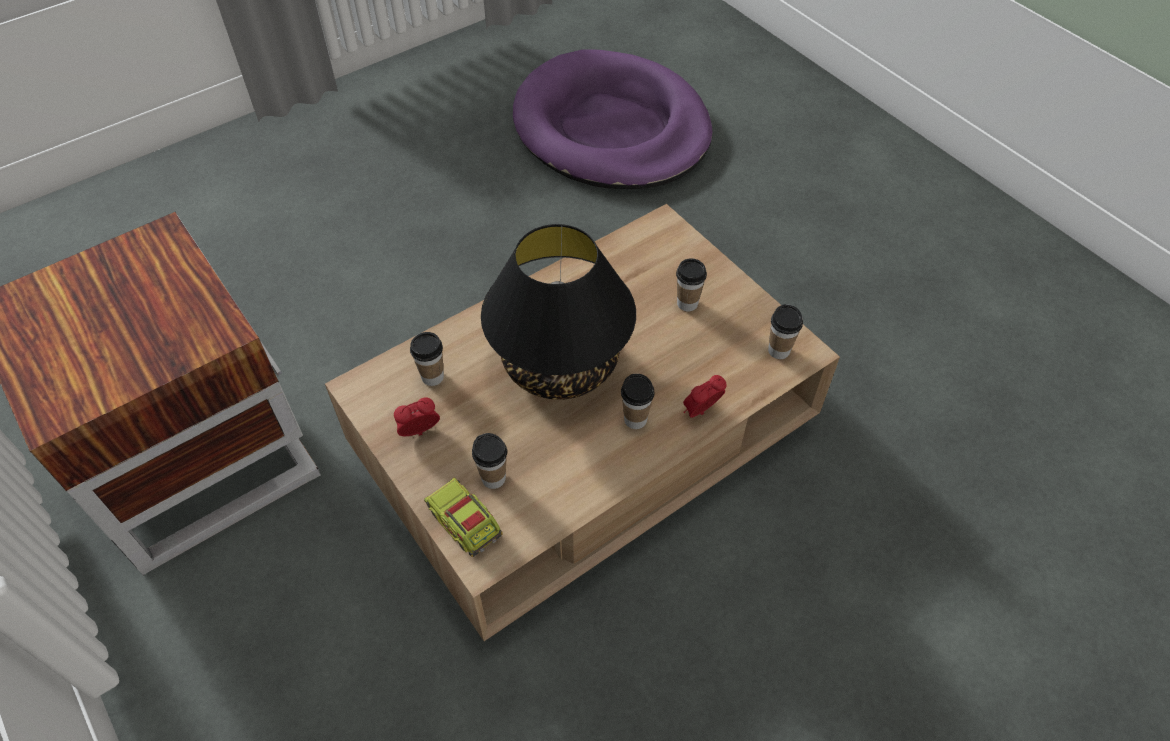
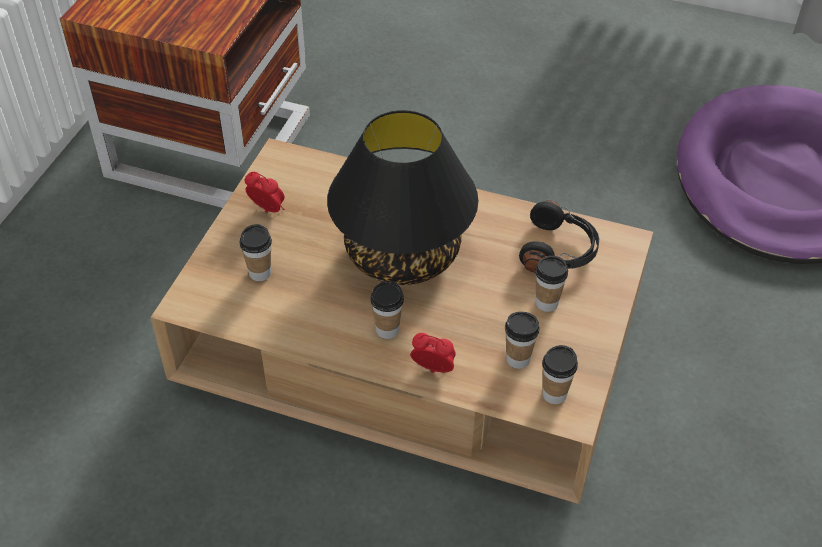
camera: 55 degrees right, 5 degrees down
cup [410,332,444,386] -> cup moved to [505,312,540,369]
toy truck [424,478,503,557] -> none
none -> black headphones [519,200,599,272]

